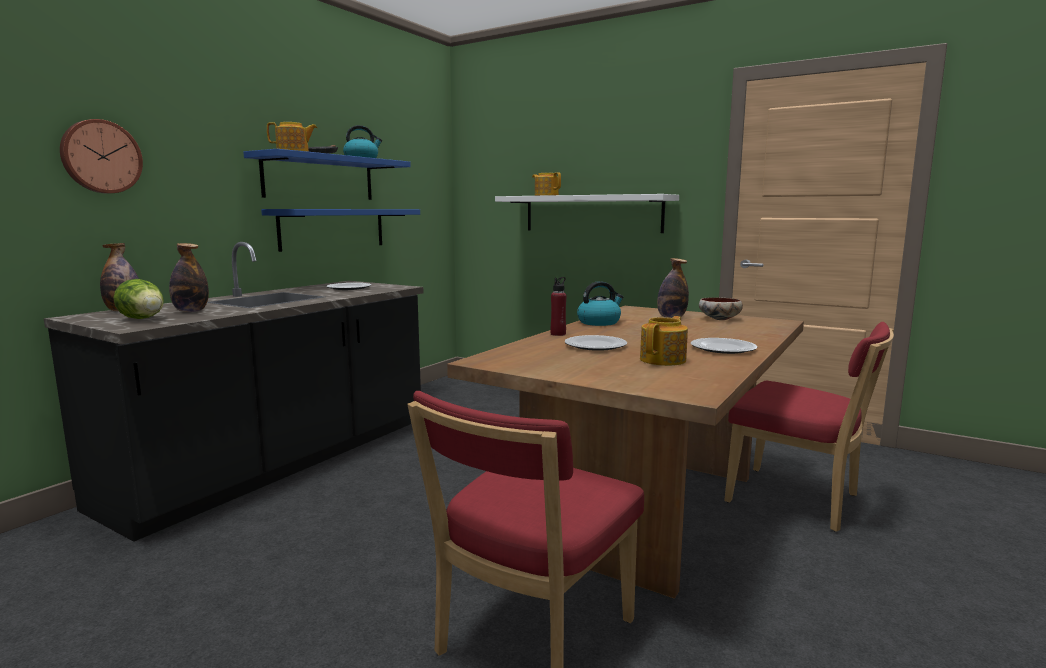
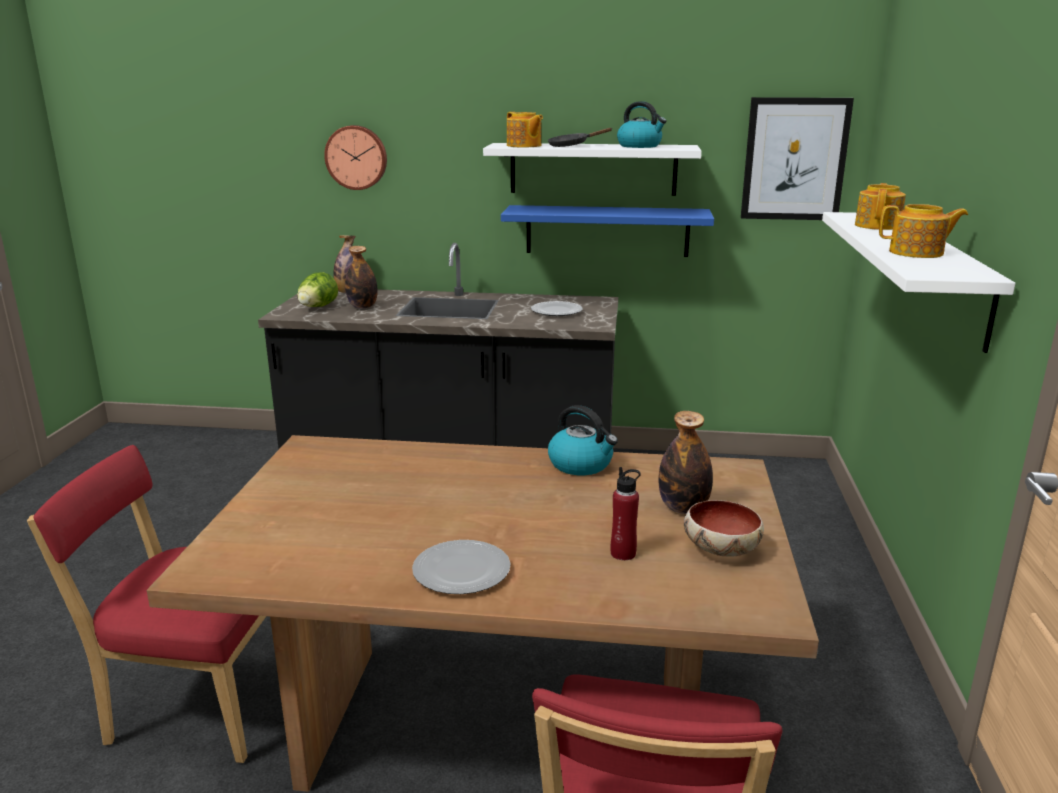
camera: 65 degrees right, 10 degrees up
blue shelf [243,149,411,200] -> white shelf [483,143,702,196]
red bottle [551,277,566,336] -> red bottle moved to [611,467,641,560]
plate [565,335,627,351] -> none
teapot [640,316,688,366] -> teapot moved to [879,204,968,258]
none -> picture [741,97,854,220]

